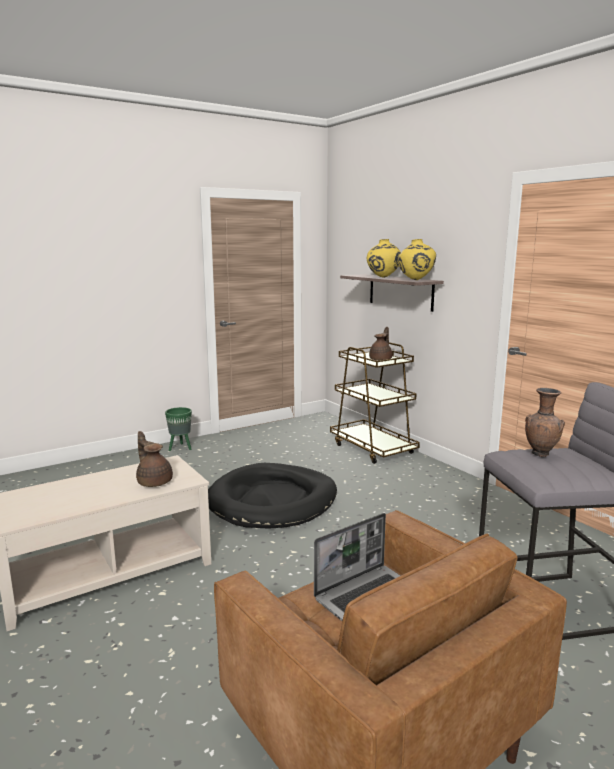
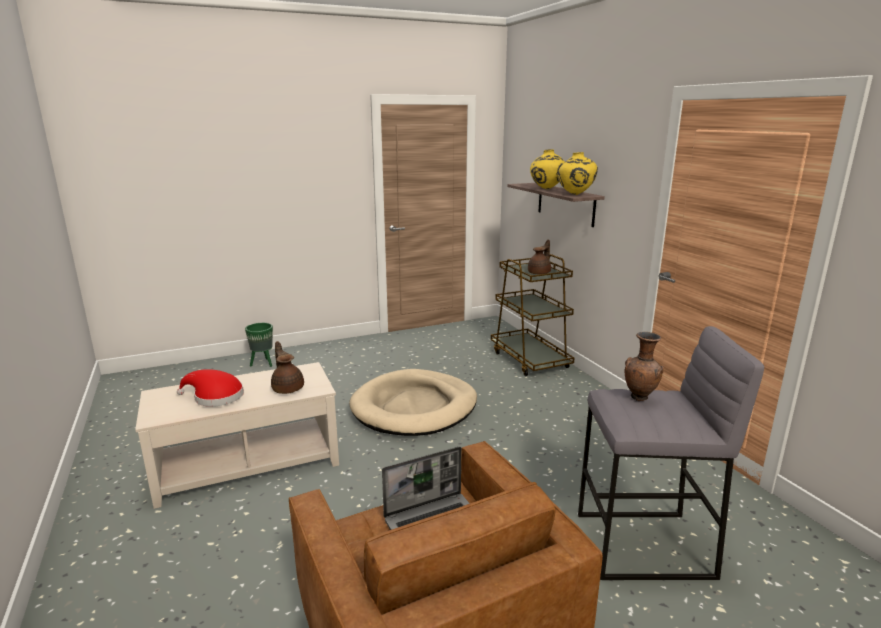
camera: 10 degrees right, 5 degrees up
green planter [165,407,192,451] -> green planter moved to [245,323,273,367]
black dog bed [208,463,337,529] -> beige dog bed [349,369,477,436]
none -> red hat [177,369,244,407]

